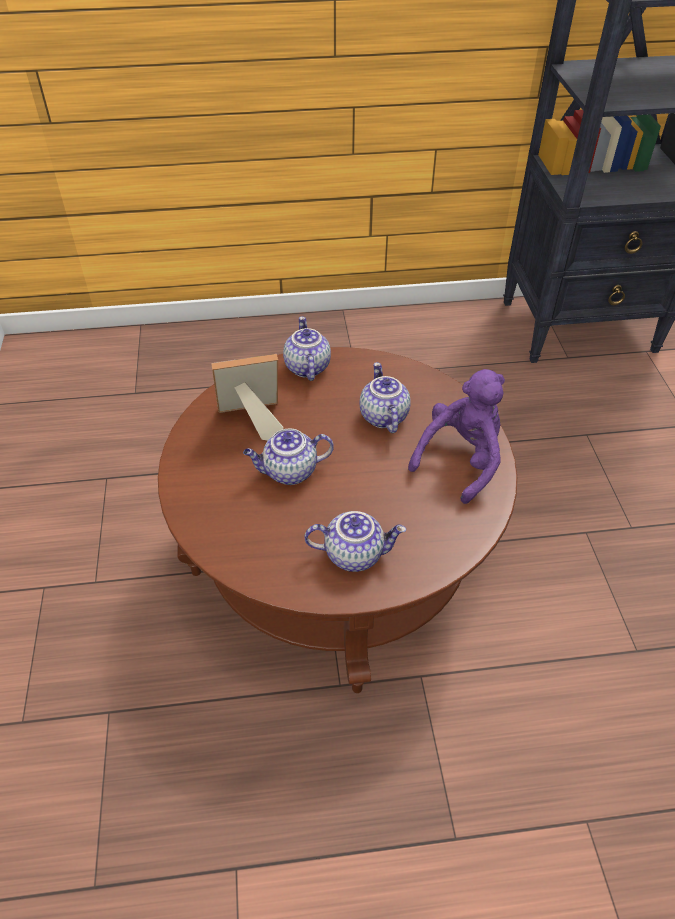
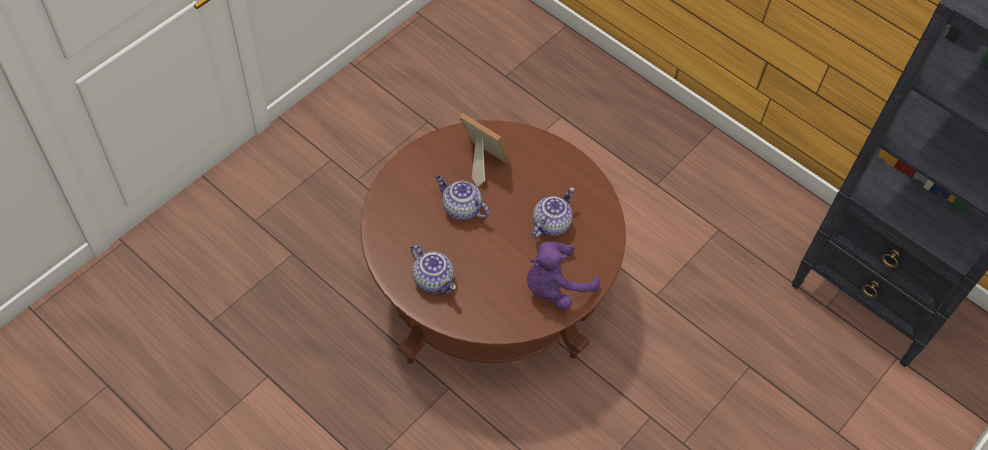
camera: 45 degrees right, 10 degrees up
teapot [283,316,331,381] -> none
purple plush toy [408,369,505,504] -> purple plush toy turned 150 degrees clockwise [527,241,600,310]

